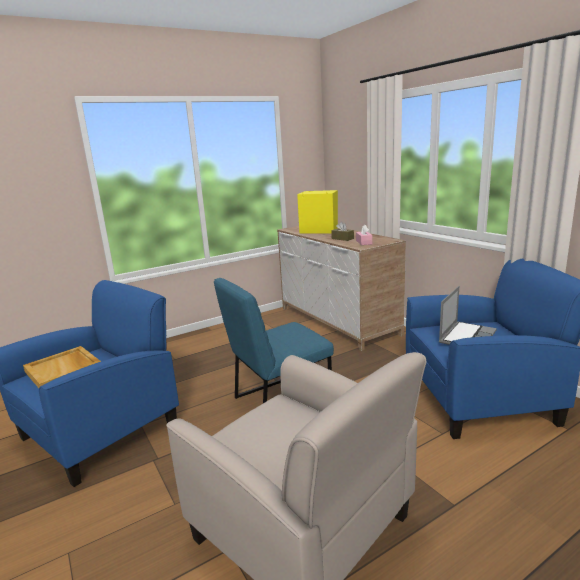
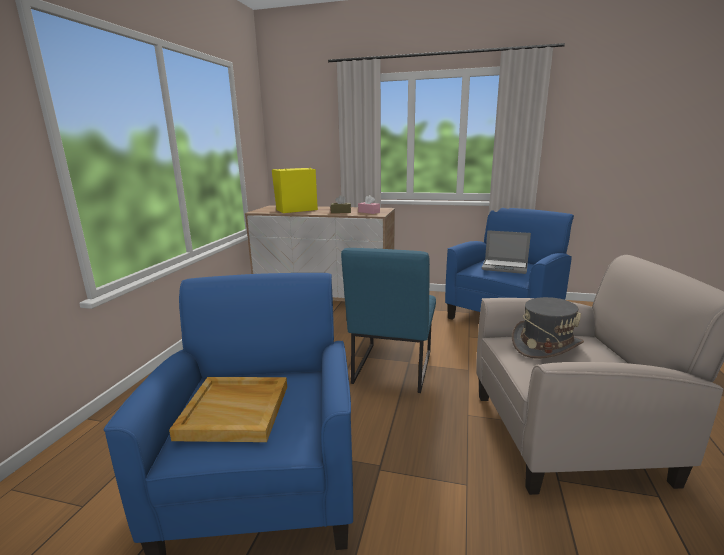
camera: 45 degrees left, 0 degrees up
laptop [439,286,497,345] -> laptop turned 120 degrees clockwise [482,230,531,274]
none -> grey hat [512,297,584,359]

